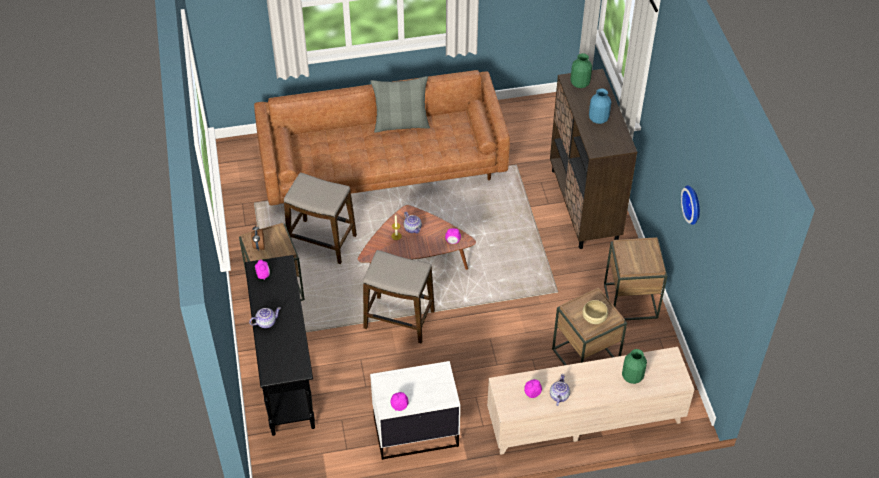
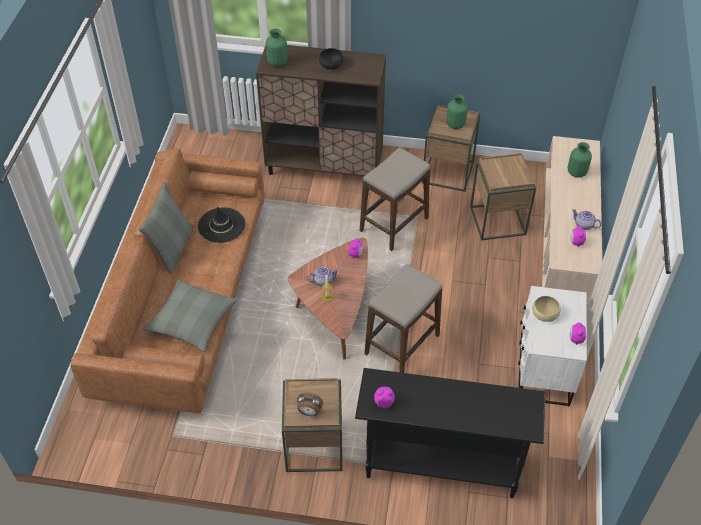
camera: 70 degrees left, 0 degrees up
teapot [249,307,281,328] -> none
stool [284,173,357,264] -> stool moved to [360,147,430,251]
beige bowl [582,300,608,324] -> beige bowl moved to [532,296,561,322]
blue vase [589,89,611,124] -> black bowl [319,48,343,70]
wall clock [681,186,700,225] -> none
none -> grey pillow [143,280,237,352]
none -> black hat [198,206,245,243]
none -> green vase [446,94,468,129]

